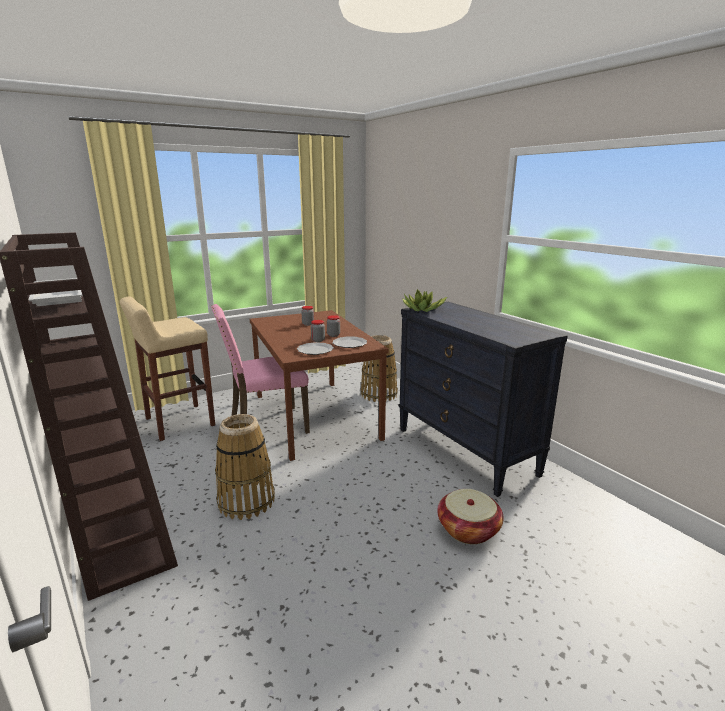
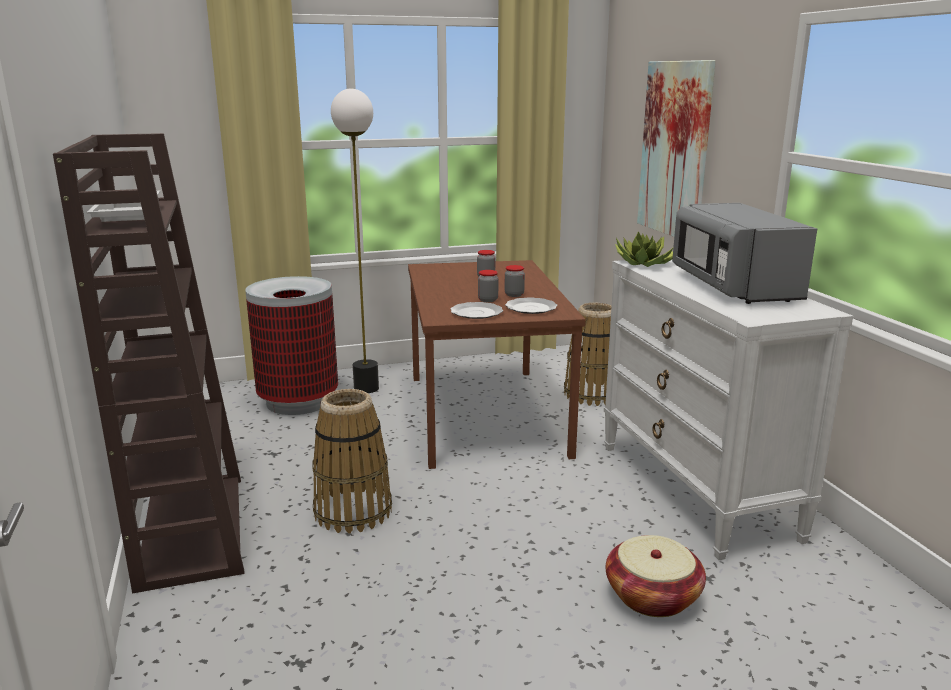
camera: 15 degrees right, 0 degrees up
beige stool [119,296,215,441] -> trash can [246,276,338,415]
pink chair [211,304,310,434] -> none
black dresser [399,302,568,497] -> white dresser [604,258,853,560]
none -> floor lamp [331,89,379,393]
none -> picture [637,60,716,237]
none -> grey microwave [672,203,817,304]

